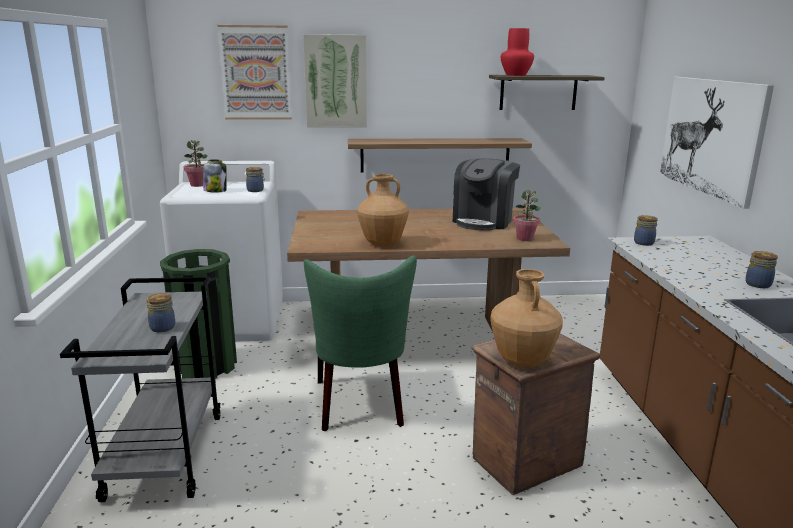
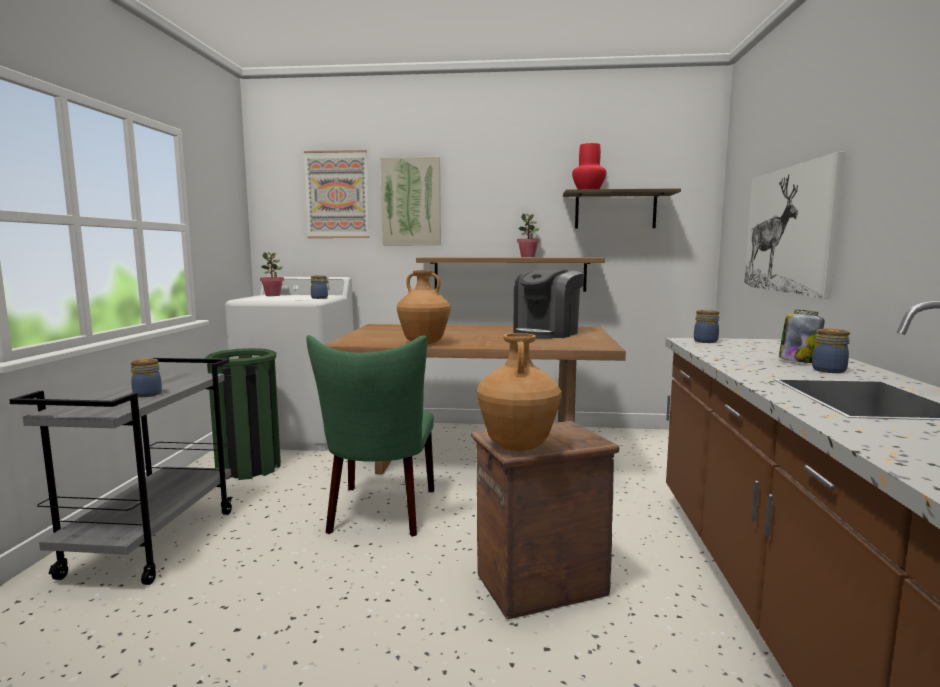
camera: 10 degrees right, 10 degrees down
jar [203,159,227,193] -> jar moved to [779,310,824,363]
potted plant [513,190,541,241] -> potted plant moved to [517,213,540,257]

